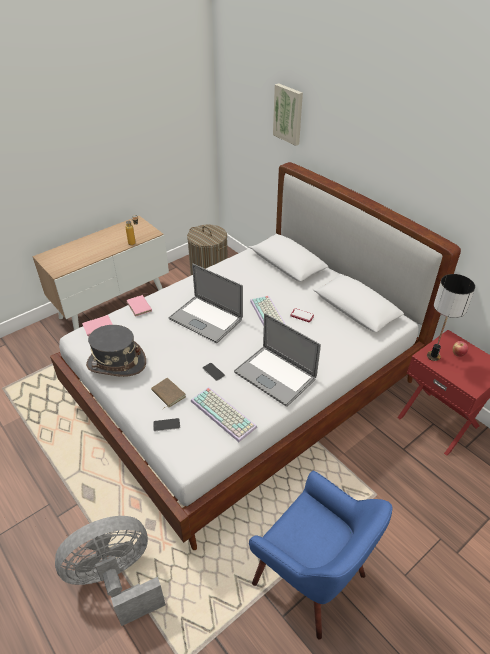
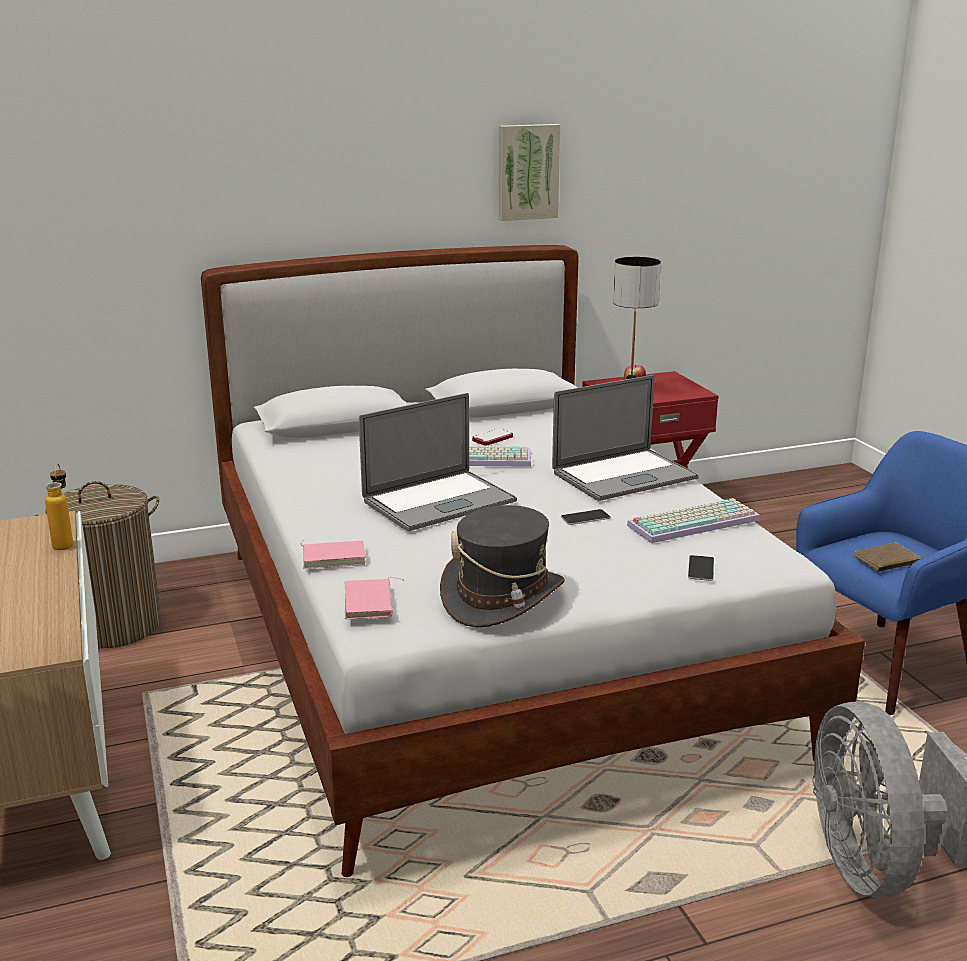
camera: 70 degrees left, 20 degrees down
brown book [151,378,186,409] -> brown book moved to [854,542,923,572]
picture [273,83,303,146] -> picture moved to [499,124,560,221]

